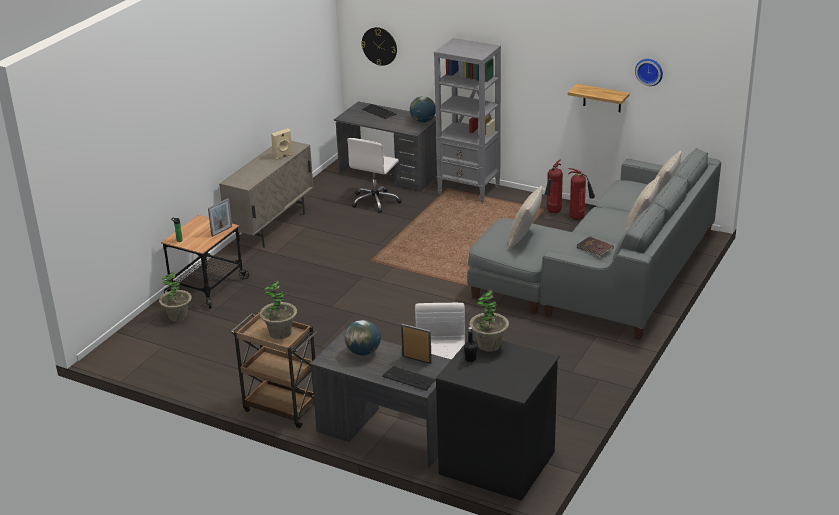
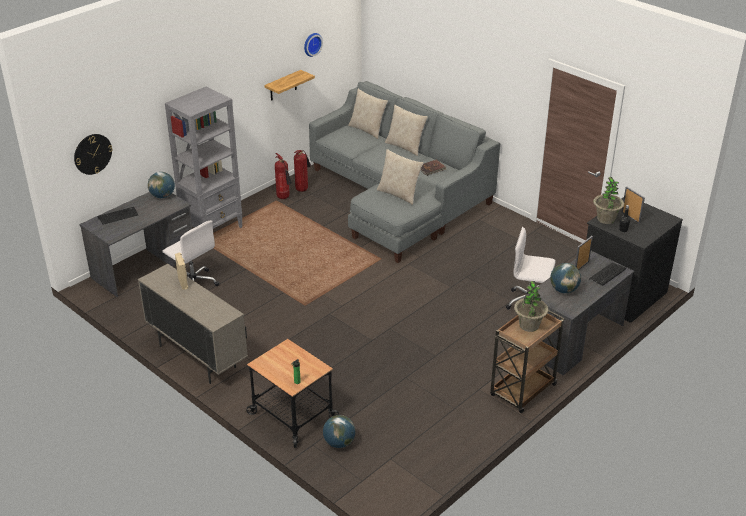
camera: 75 degrees left, 5 degrees up
potted plant [159,271,192,322] -> globe [323,415,355,448]
picture frame [208,198,232,237] -> picture frame moved to [622,186,645,224]

